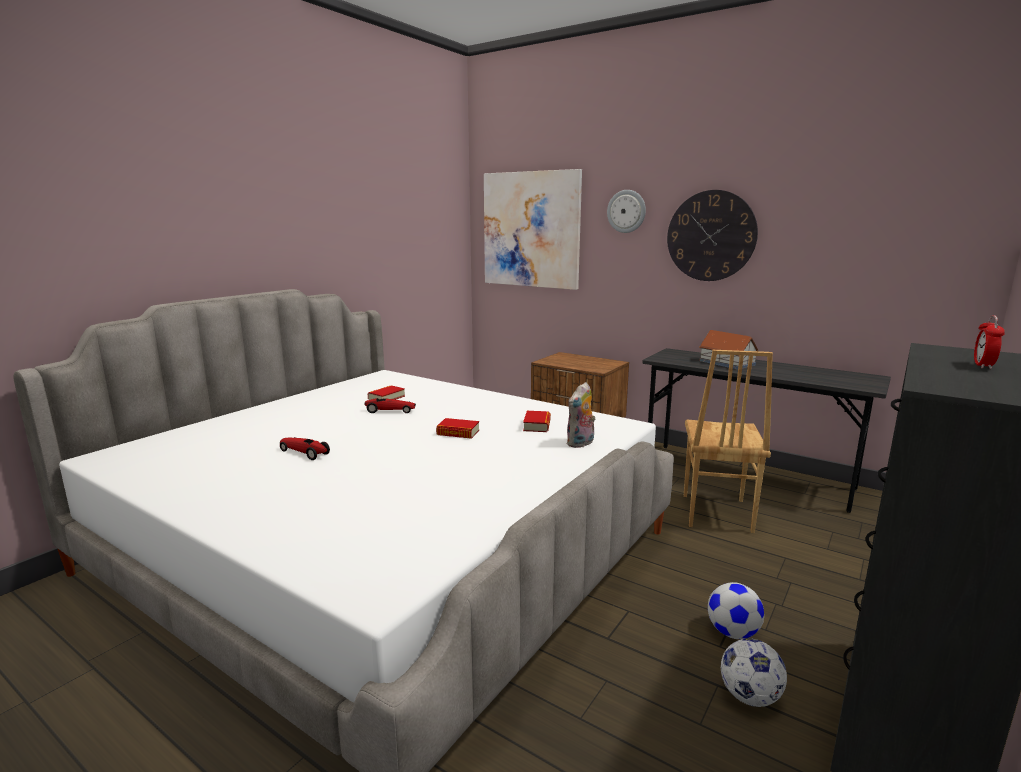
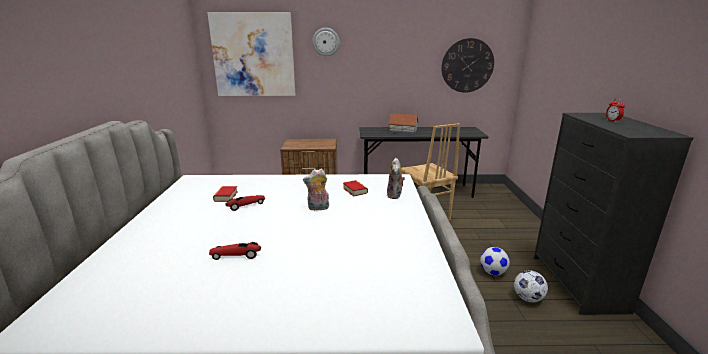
camera: 35 degrees left, 5 degrees up
book [436,418,479,439] -> plush toy [303,169,329,211]
wall clock [667,190,758,281] -> wall clock moved to [441,38,494,93]

